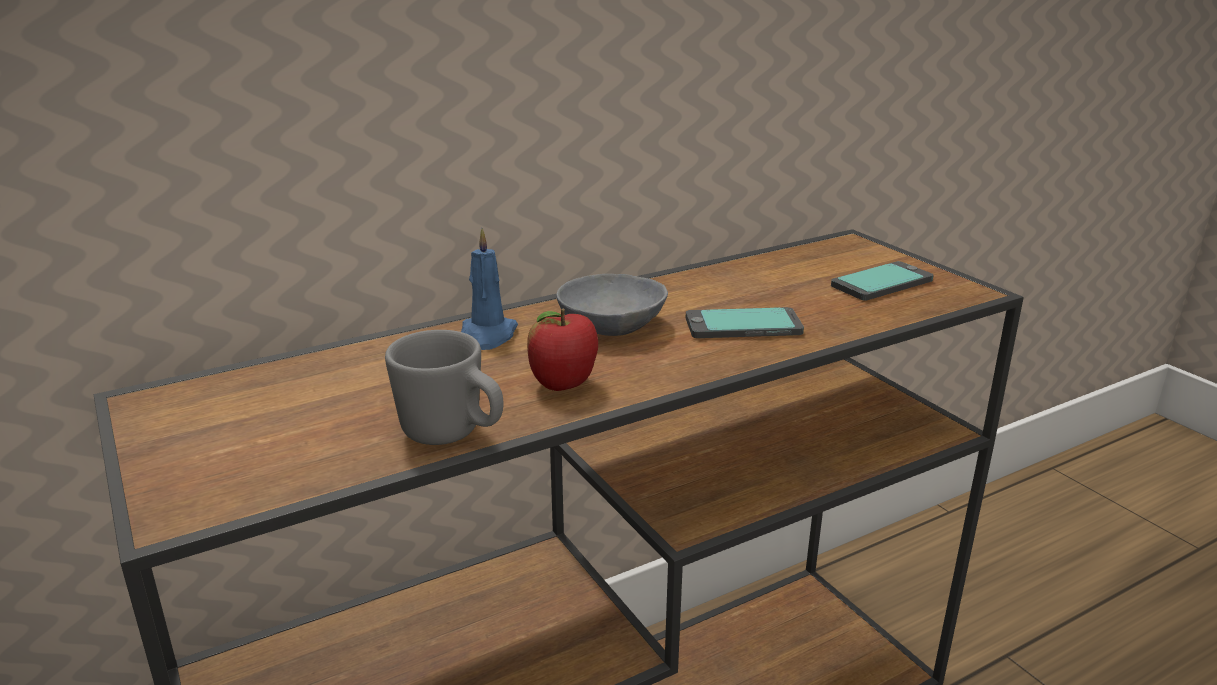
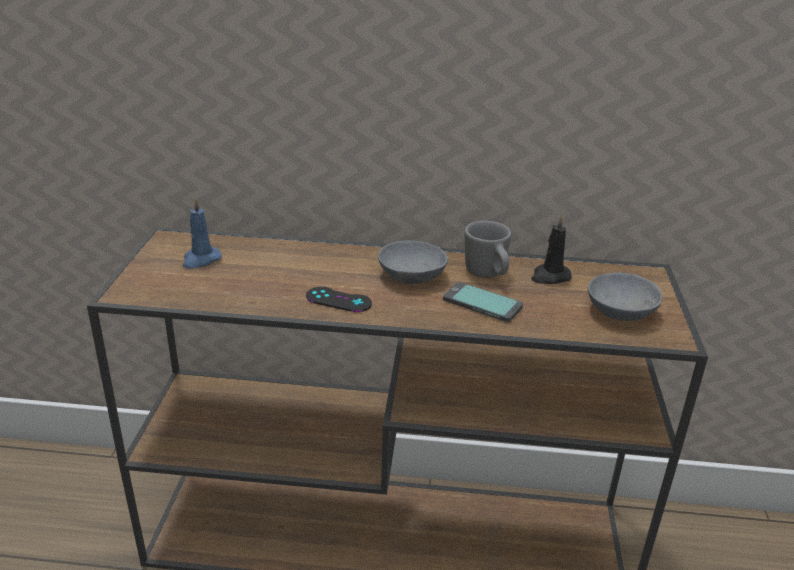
camera: 35 degrees right, 5 degrees up
grey mug [385,330,503,445] -> grey mug moved to [465,221,511,278]
blue candle [461,228,518,350] -> blue candle moved to [182,197,222,269]
apple [527,308,598,391] -> black game controller [306,287,372,312]
phone [831,261,934,301] -> grey bowl [588,273,663,321]
none -> black candle [531,215,572,284]

